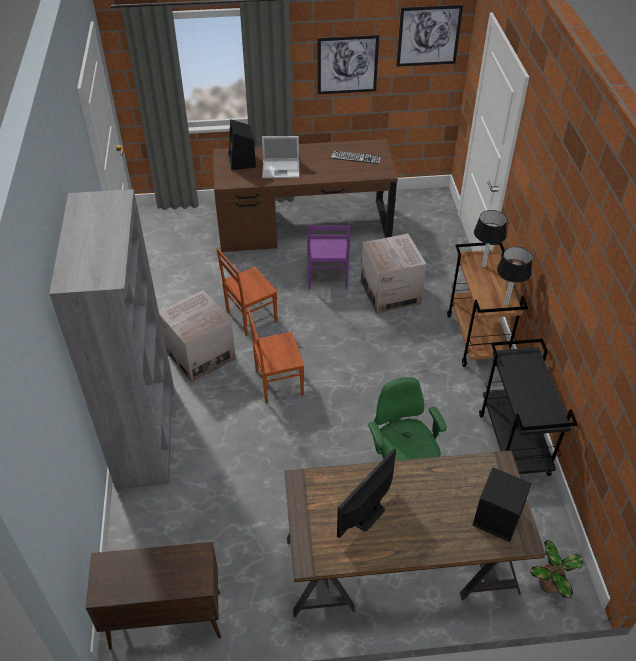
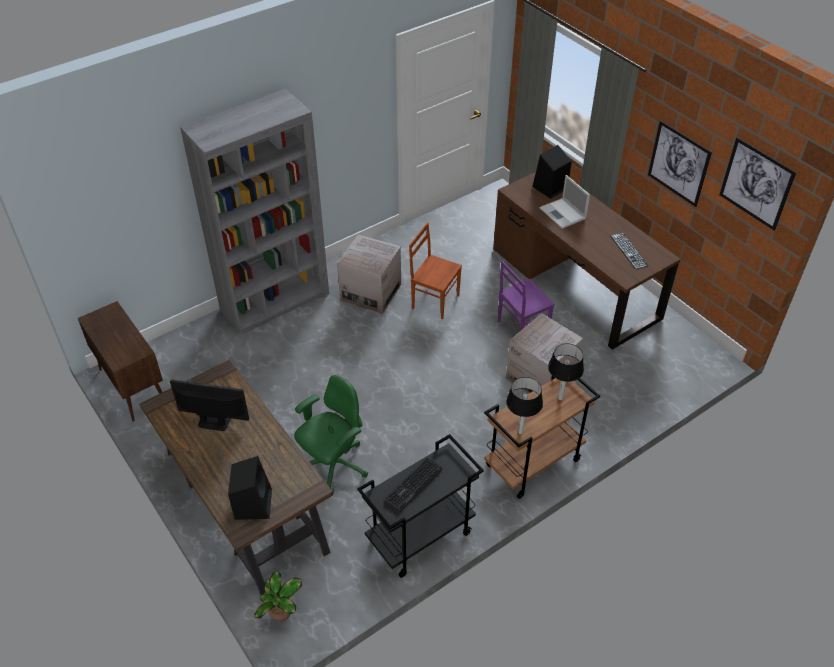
camera: 60 degrees right, 0 degrees up
brown chair [247,307,304,403] -> none
none -> keyboard [385,457,442,511]

